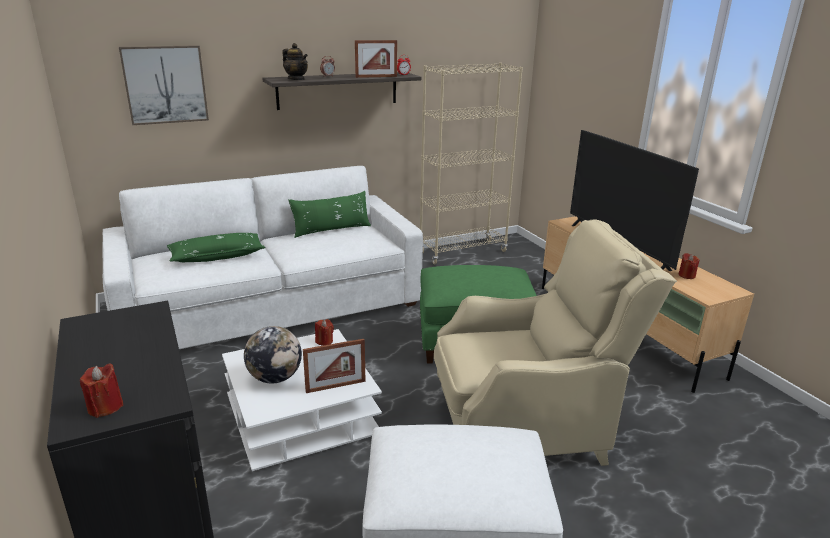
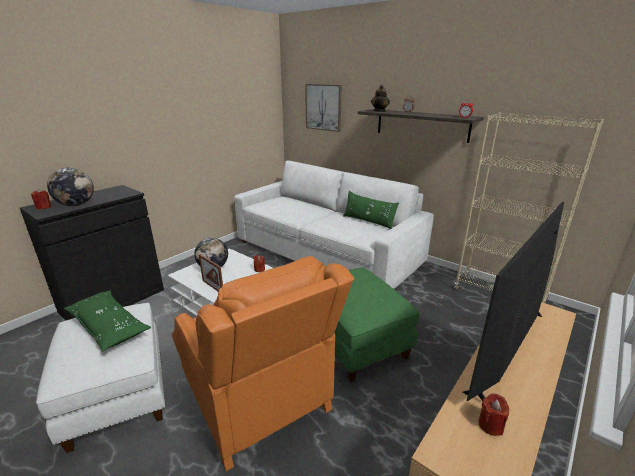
camera: 65 degrees right, 0 degrees up
green pillow [167,233,266,262] -> green pillow moved to [64,290,151,352]
picture frame [355,40,397,78] -> none
beige armchair [434,219,677,466] -> orange armchair [172,256,354,471]
none -> globe [47,167,94,206]

